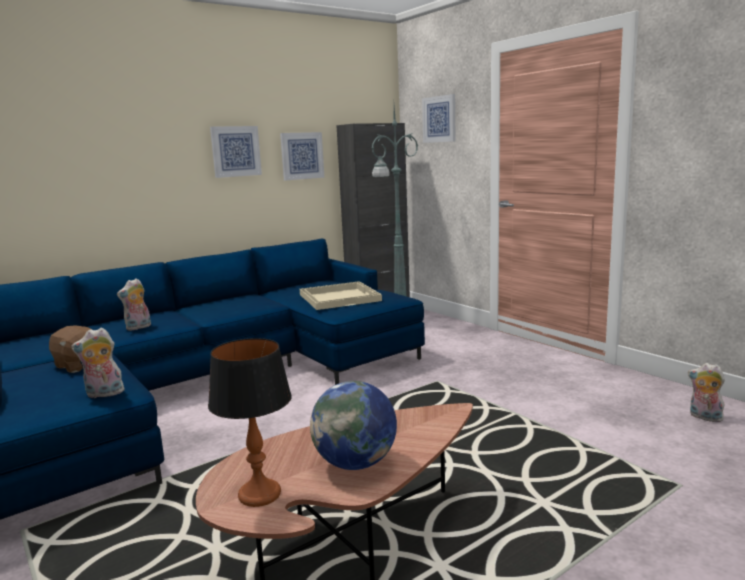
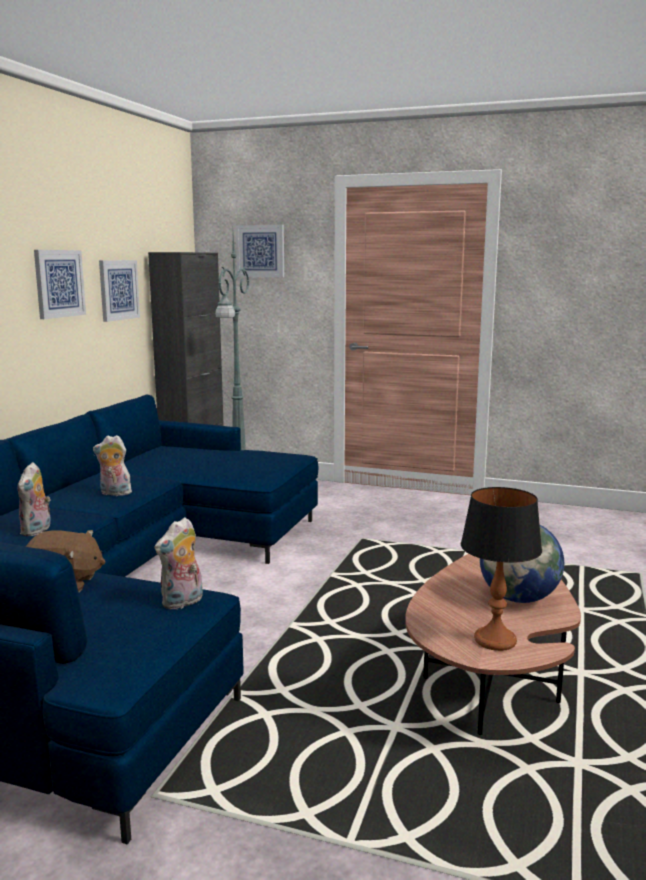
camera: 35 degrees left, 0 degrees up
beige tray [300,281,382,310] -> none
plush toy [688,363,725,422] -> plush toy moved to [93,435,132,496]

